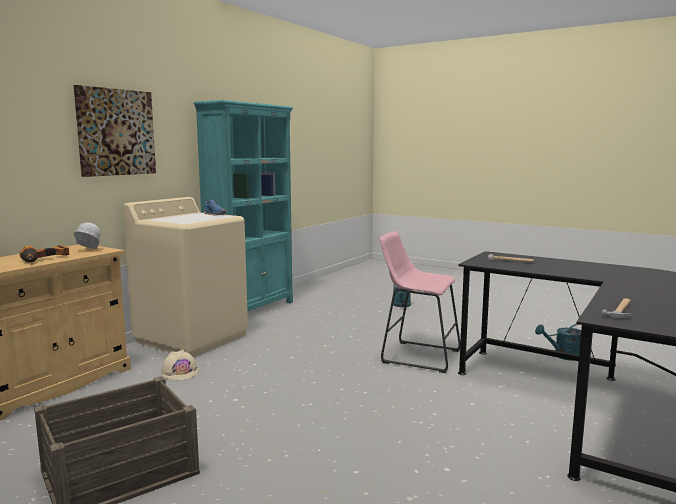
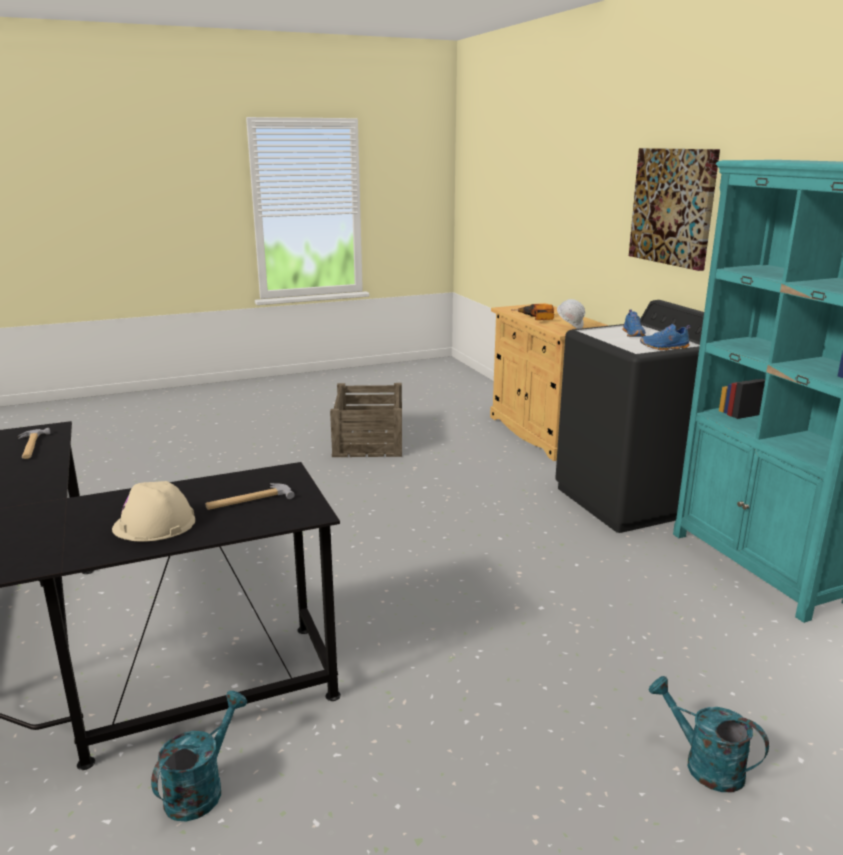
camera: 125 degrees right, 10 degrees up
beige washing machine [123,197,248,357] -> black washing machine [555,300,704,533]
beige hard hat [161,350,199,380] -> beige hard hat moved to [112,481,195,541]
pink stool [380,231,460,373] -> none
none -> blue shoe [622,309,646,337]

